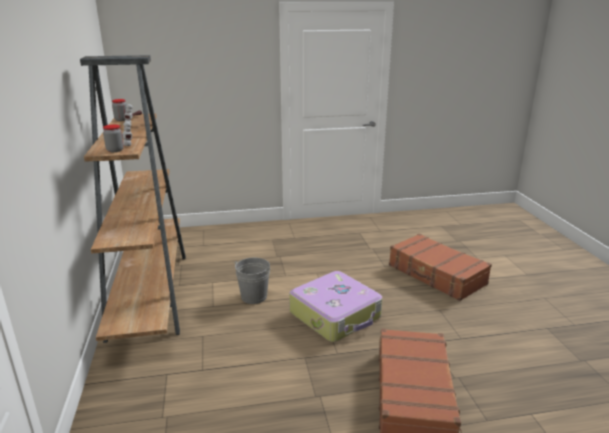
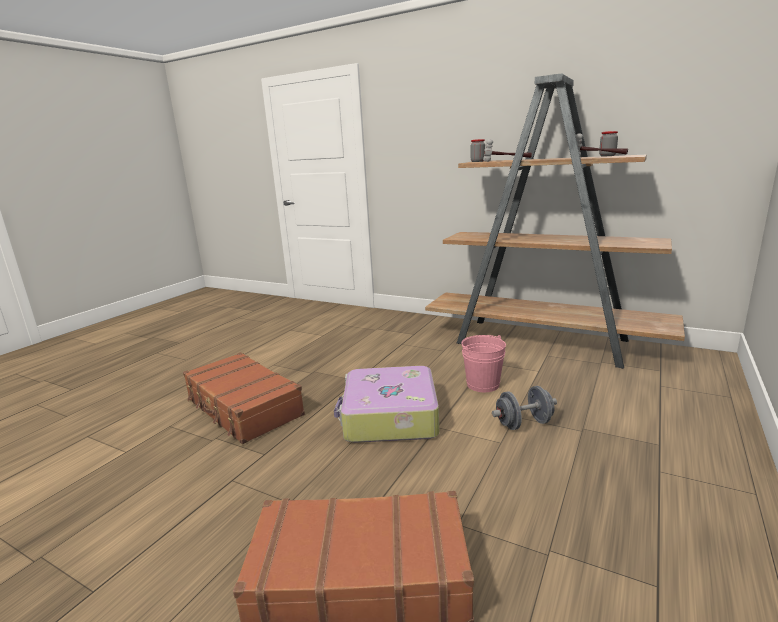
camera: 130 degrees right, 5 degrees down
grey bucket [234,258,271,304] -> pink bucket [461,335,506,392]
none -> grey dumbbell [492,386,557,430]

